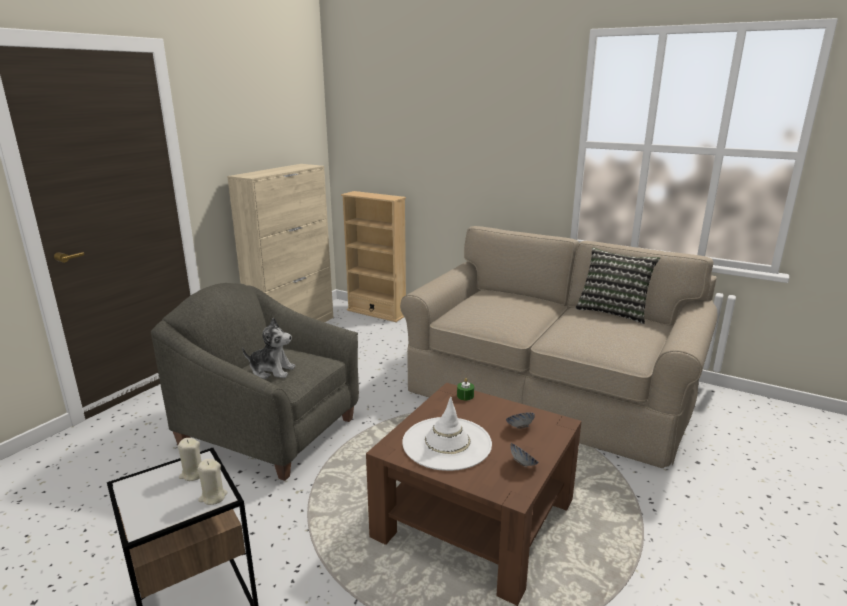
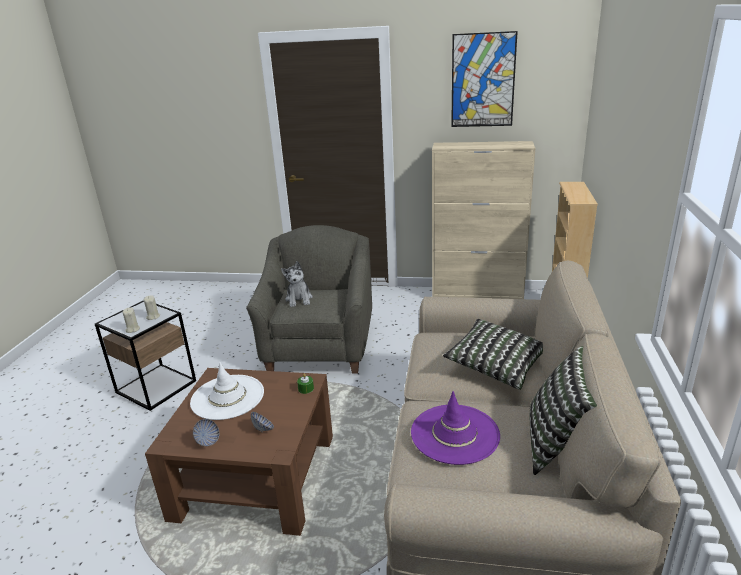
camera: 70 degrees right, 5 degrees up
none -> purple hat [411,391,500,465]
none -> pillow [443,319,543,390]
none -> picture [451,31,518,127]

